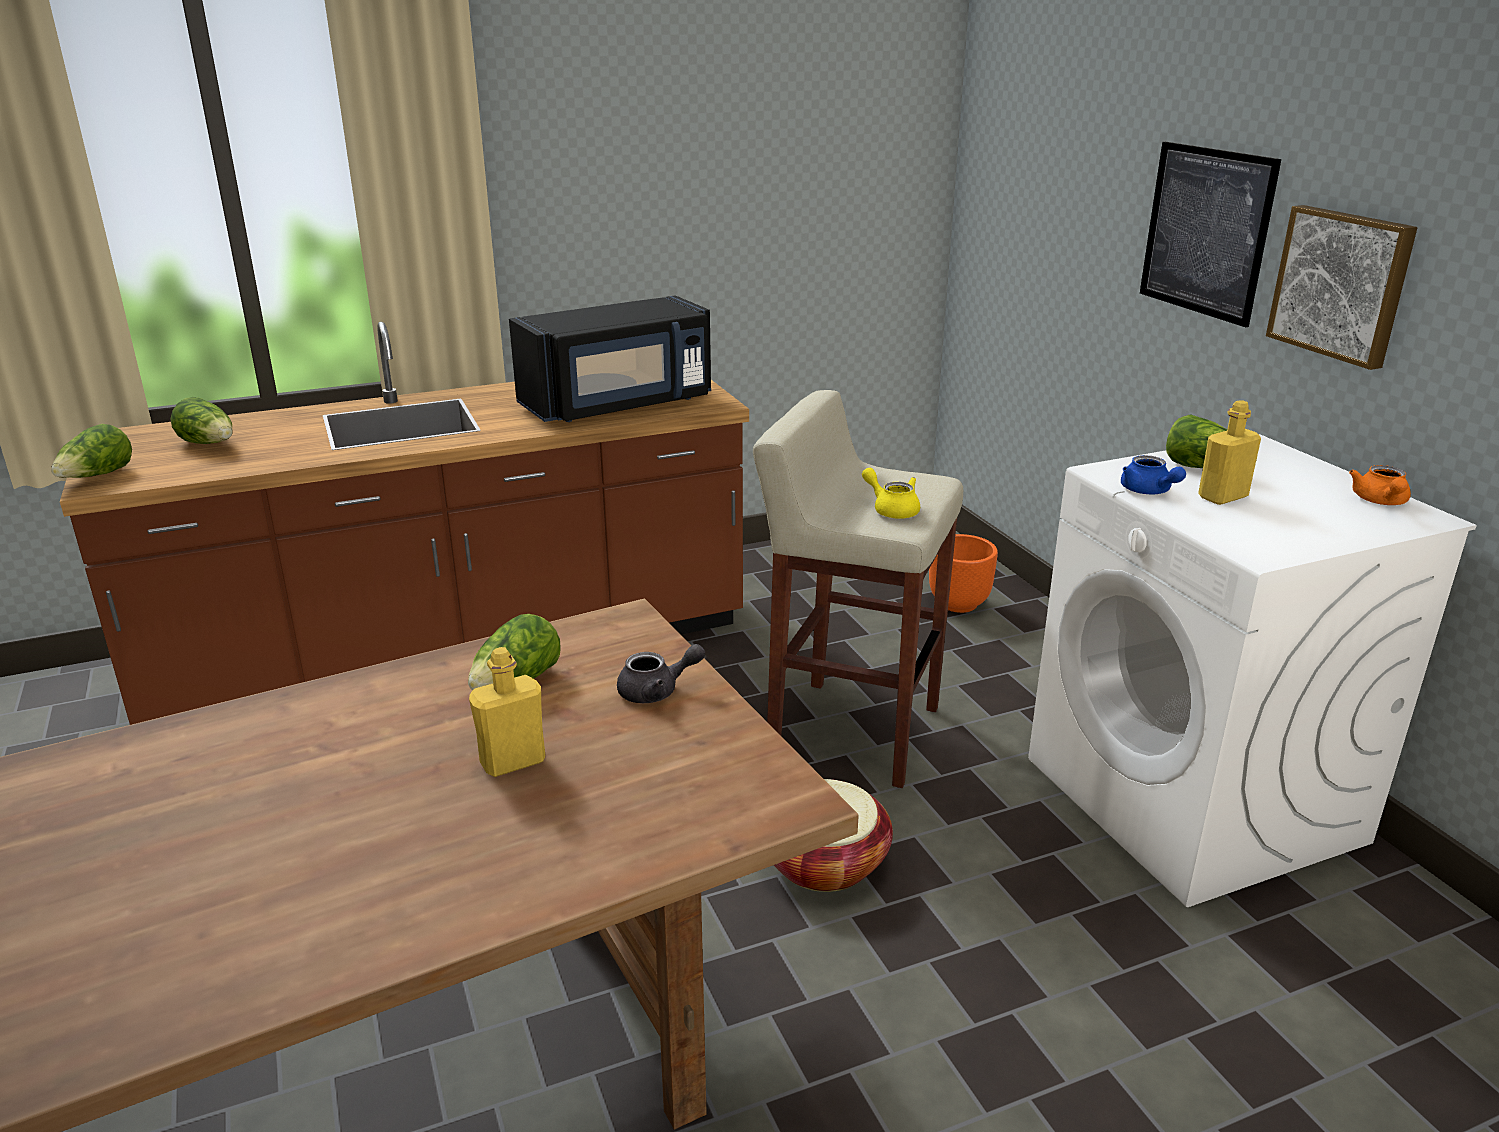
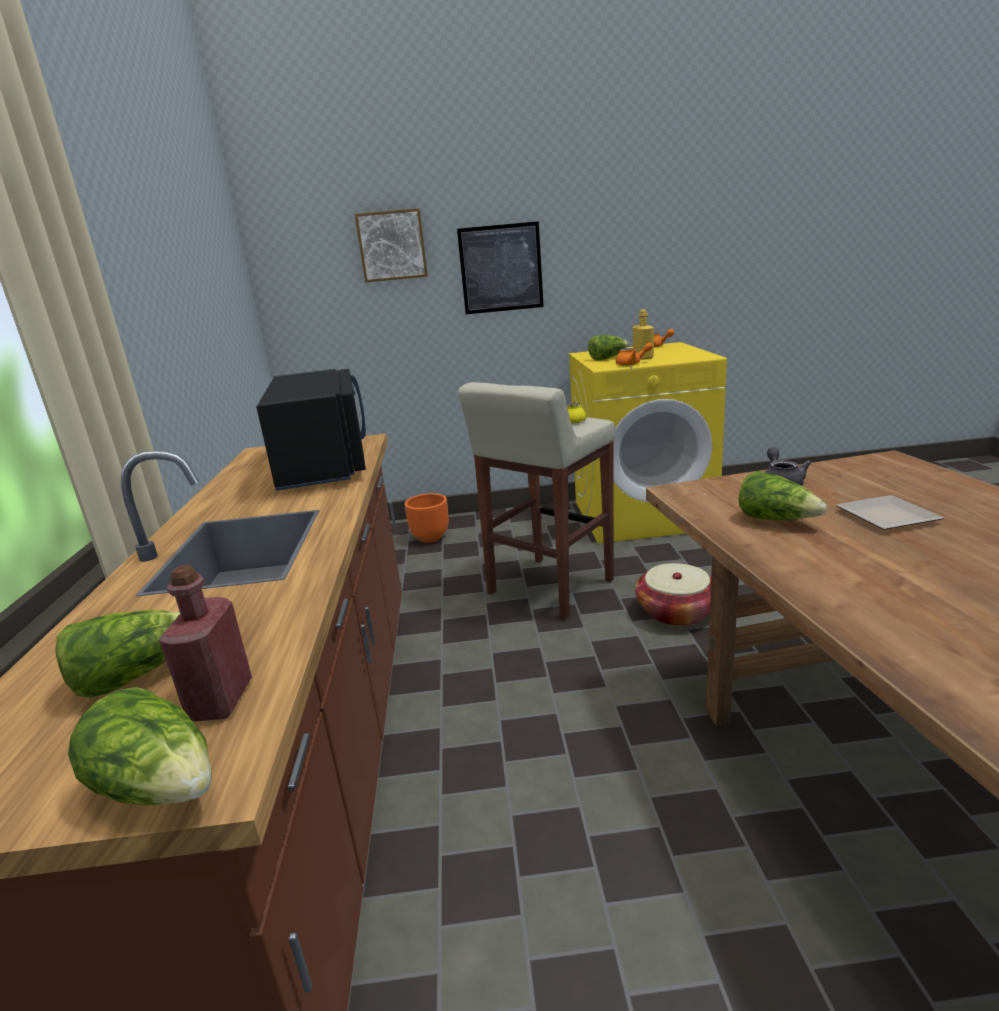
camera: 70 degrees left, 5 degrees down
yellow bottle [469,647,545,777] -> plate [836,495,944,530]
white washing machine [1028,434,1477,907] -> yellow washing machine [569,342,727,544]
blue teapot [1121,455,1186,494] -> orange teapot [616,343,653,366]
picture [1266,205,1418,370] -> picture moved to [355,208,428,282]
none -> red bottle [159,565,252,721]

